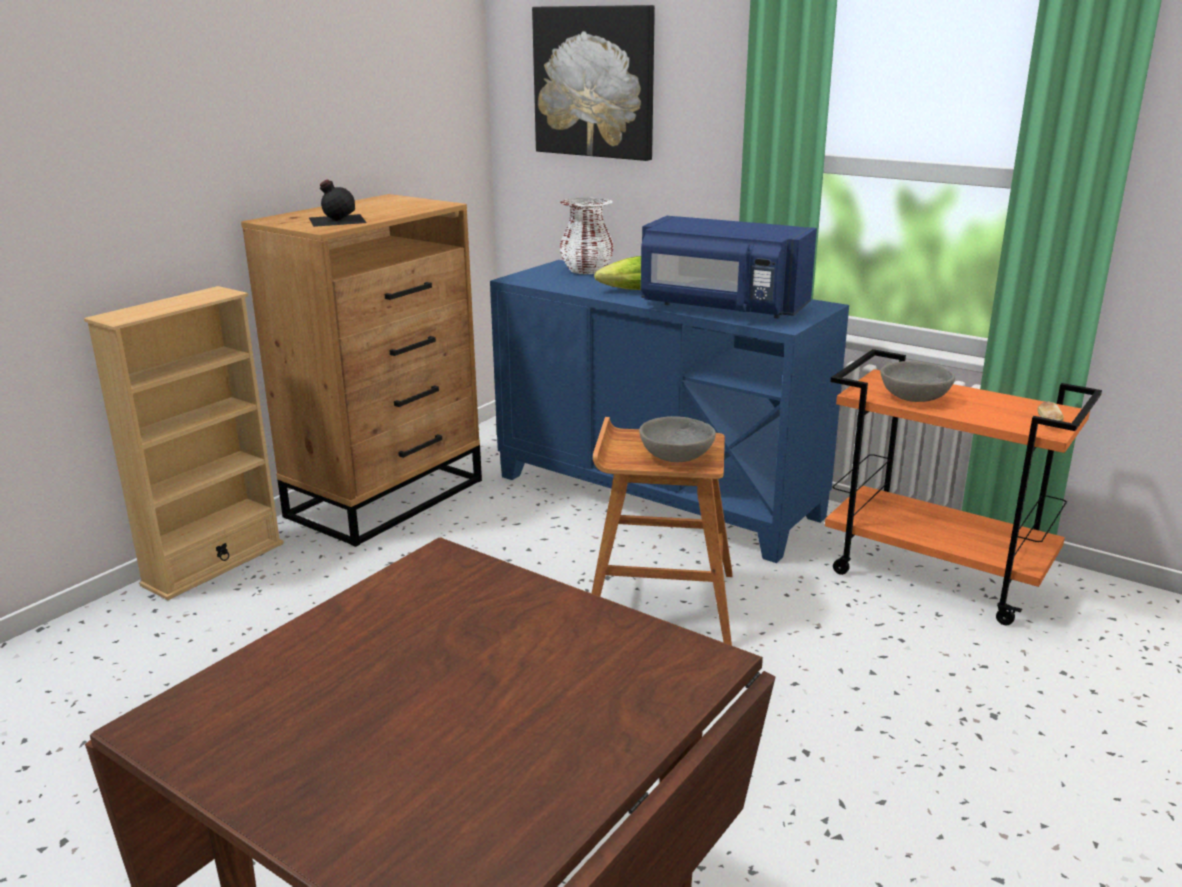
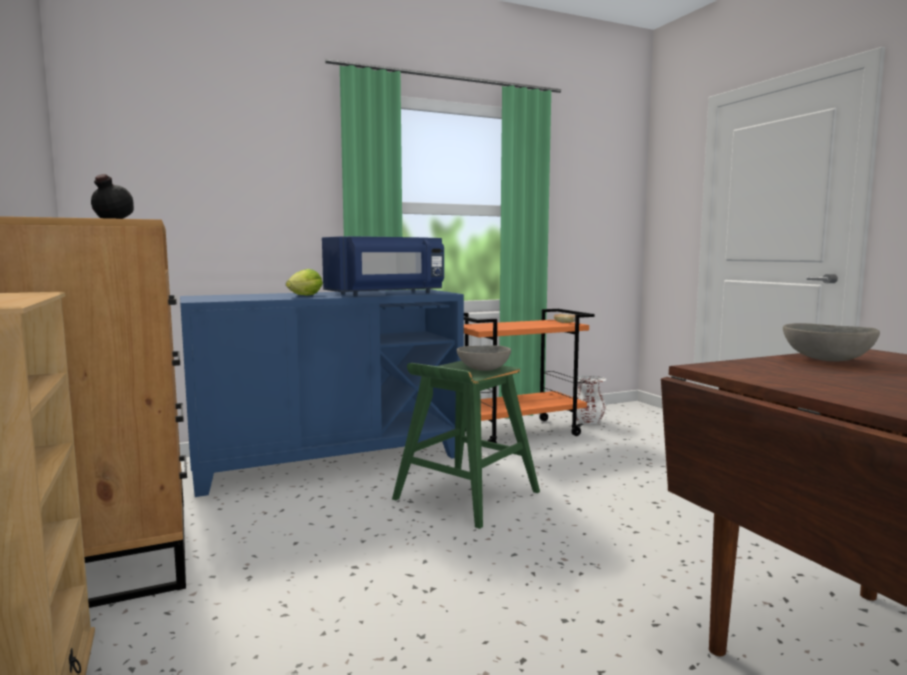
camera: 60 degrees left, 15 degrees down
picture [532,5,655,161] -> none
white vase [560,197,613,274] -> white vase moved to [572,375,606,424]
brown stool [591,417,733,646] -> green stool [392,361,540,529]
grey bowl [880,361,955,402] -> grey bowl moved to [783,323,880,361]

